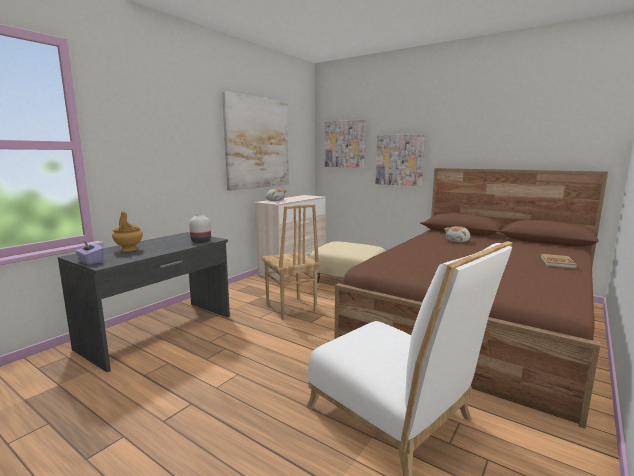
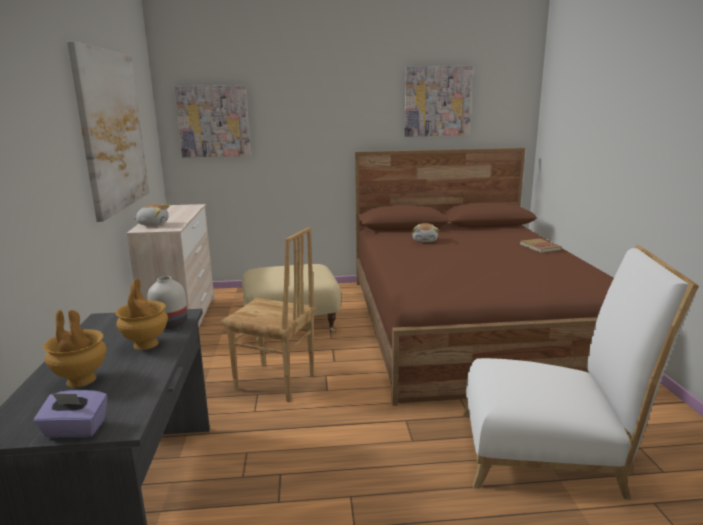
camera: 40 degrees left, 5 degrees up
picture [376,134,425,186] -> picture moved to [404,66,473,137]
none -> brown vase [115,279,168,350]

